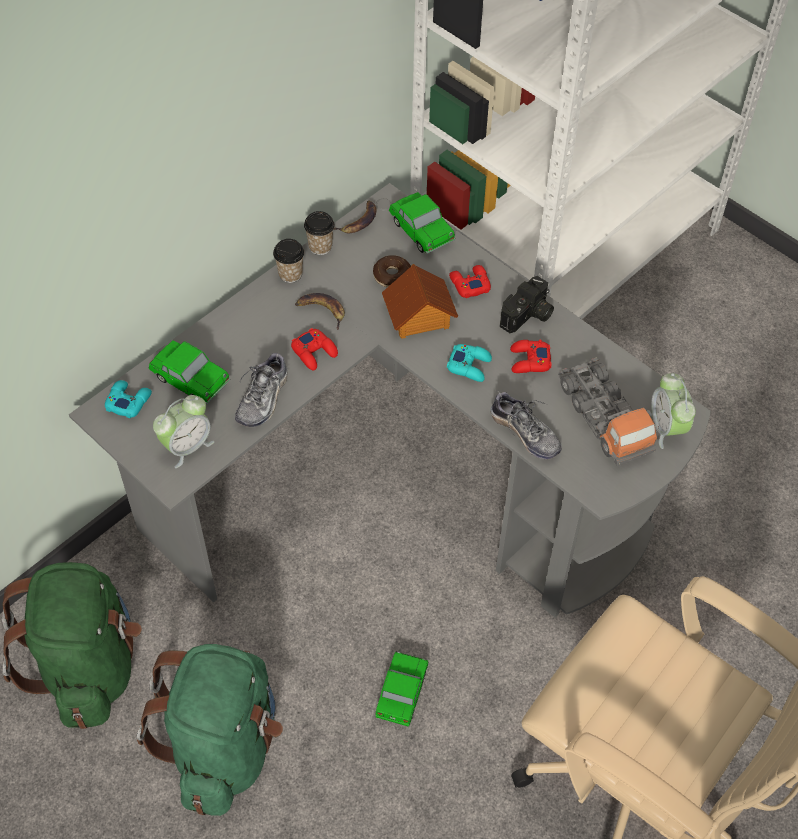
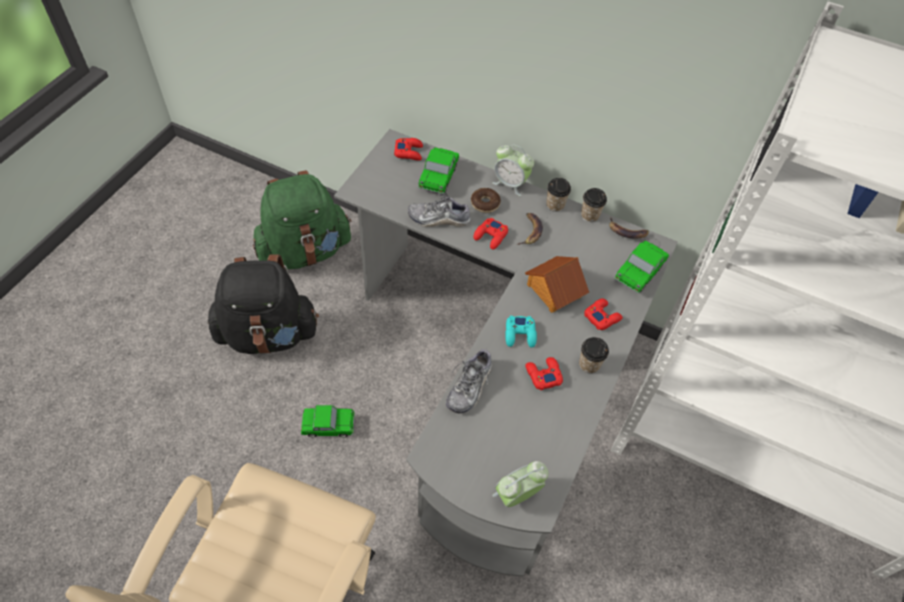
camera: 70 degrees right, 0 degrees up
turquoise game controller [105,380,152,418] -> red game controller [394,138,423,161]
green backpack [136,644,283,816] -> black backpack [208,254,319,354]
alarm clock [153,395,215,468] -> alarm clock moved to [492,145,534,196]
donut [373,255,411,287] -> donut moved to [471,188,501,213]
camera [500,276,554,333] -> cup [579,337,609,373]
toy truck [559,357,659,466] -> none

